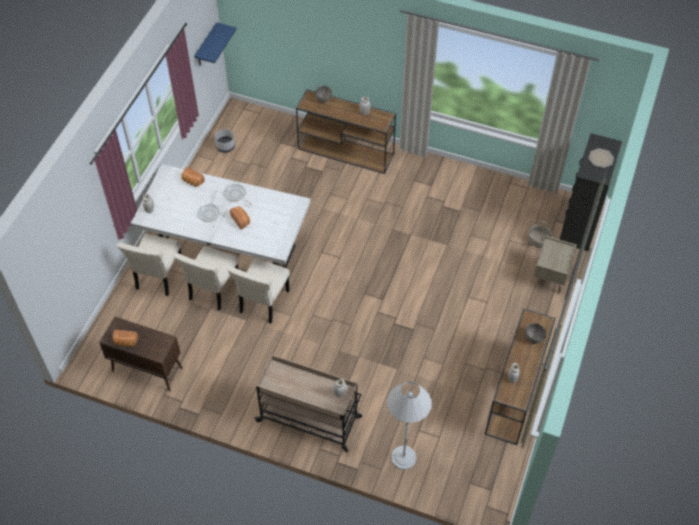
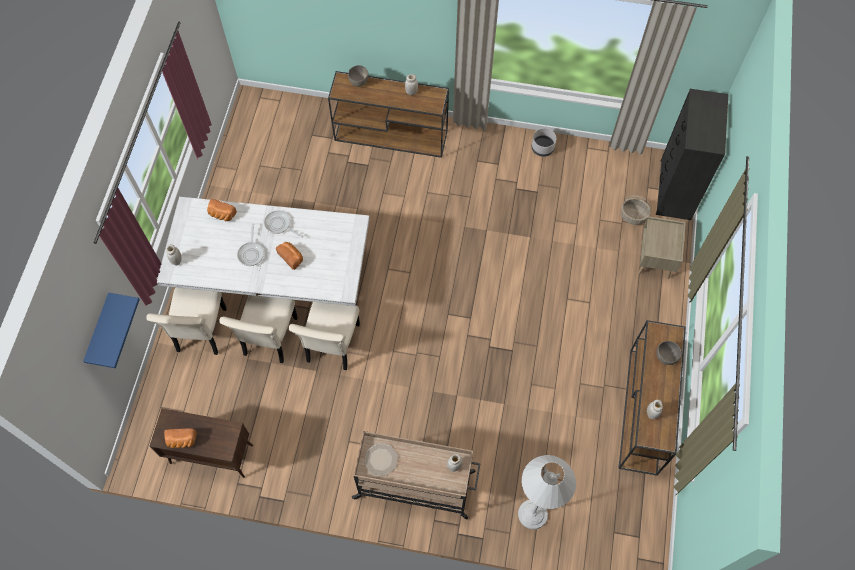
camera: 10 degrees left, 10 degrees up
blue shelf [194,22,236,65] -> blue shelf moved to [83,293,140,368]
grey planter [215,129,235,153] -> grey planter moved to [532,128,556,157]
plate [588,148,614,168] -> plate moved to [364,443,398,476]

